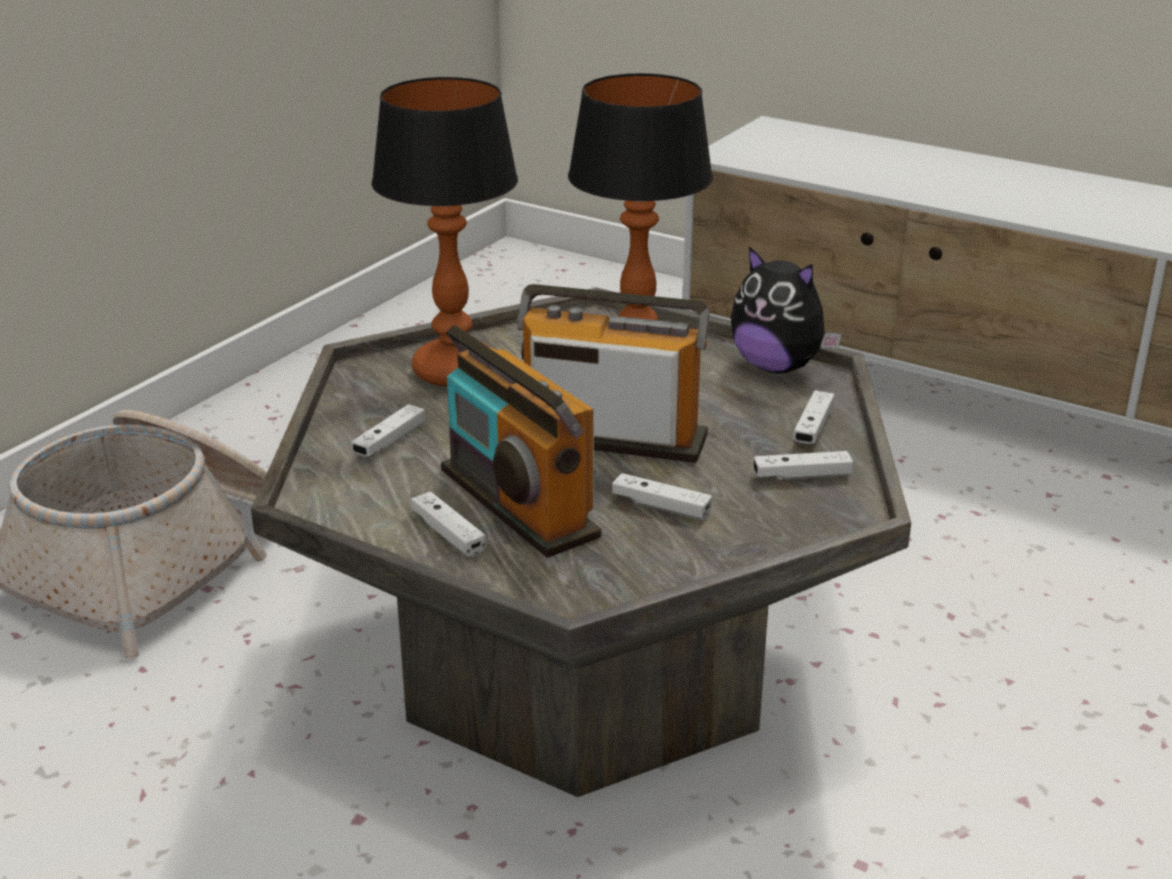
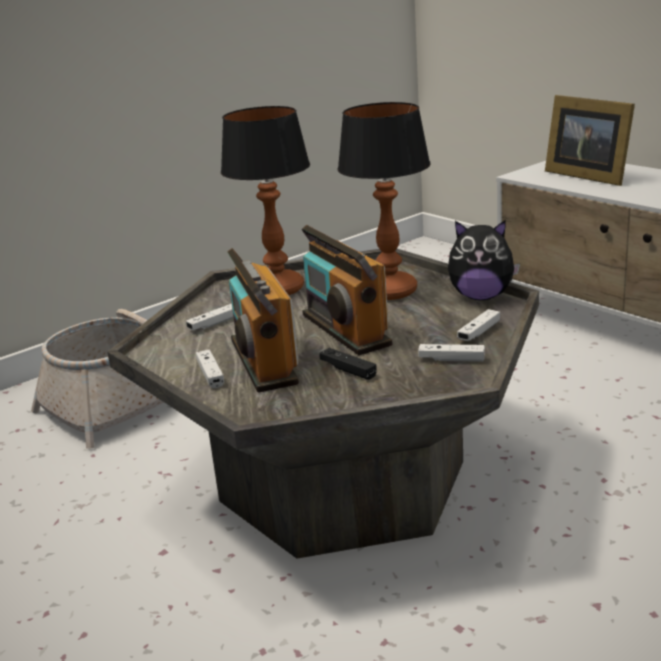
camera: 20 degrees right, 5 degrees down
radio [517,284,710,463] -> radio turned 150 degrees counterclockwise [302,225,392,355]
white game controller [612,473,712,520] -> black game controller [319,348,377,380]
plush toy [730,246,842,373] -> plush toy turned 45 degrees counterclockwise [448,220,520,300]
none -> picture frame [545,95,635,186]

